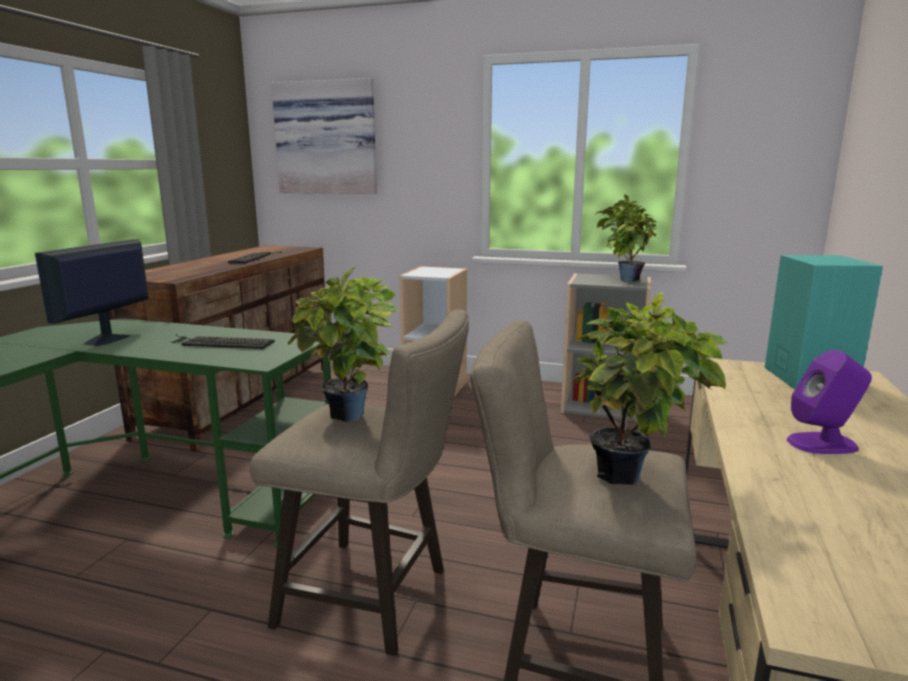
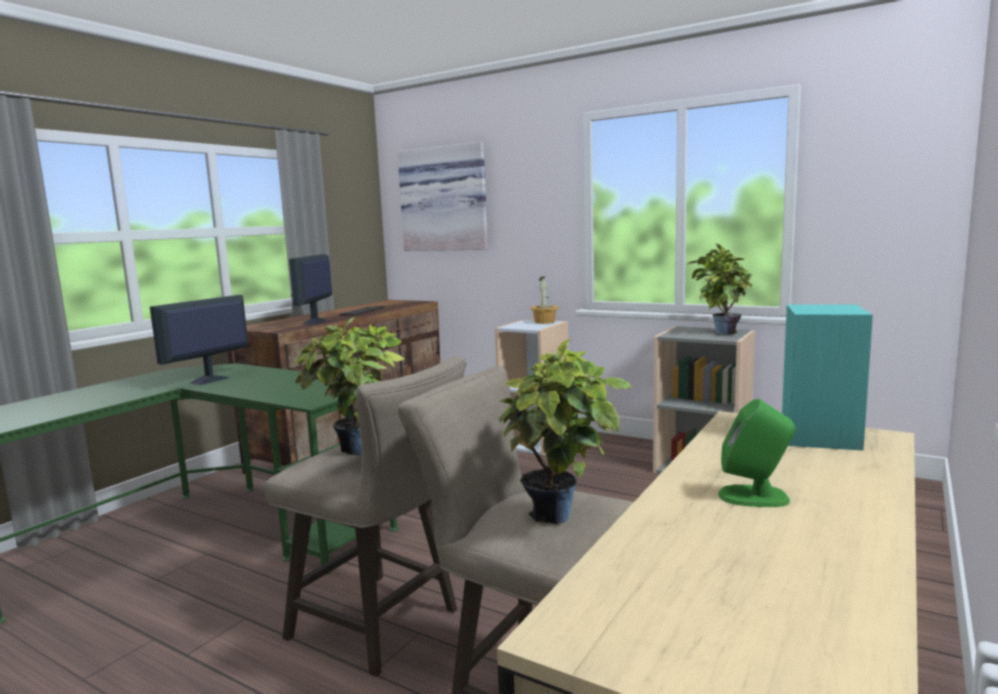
camera: 15 degrees right, 5 degrees down
keyboard [172,334,275,349] -> none
purple speaker [787,350,872,454] -> green speaker [718,399,796,507]
none -> monitor [289,254,332,324]
none -> potted plant [531,277,558,324]

